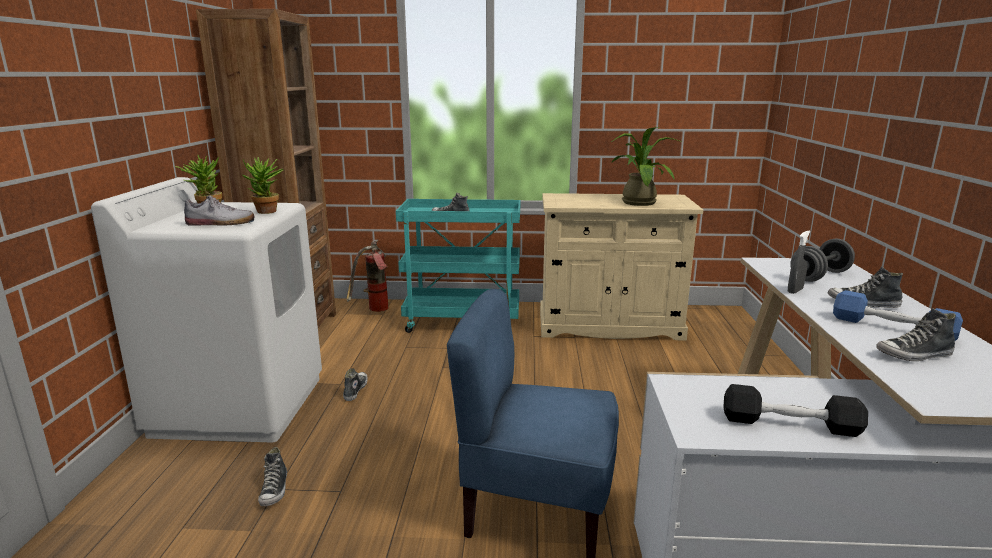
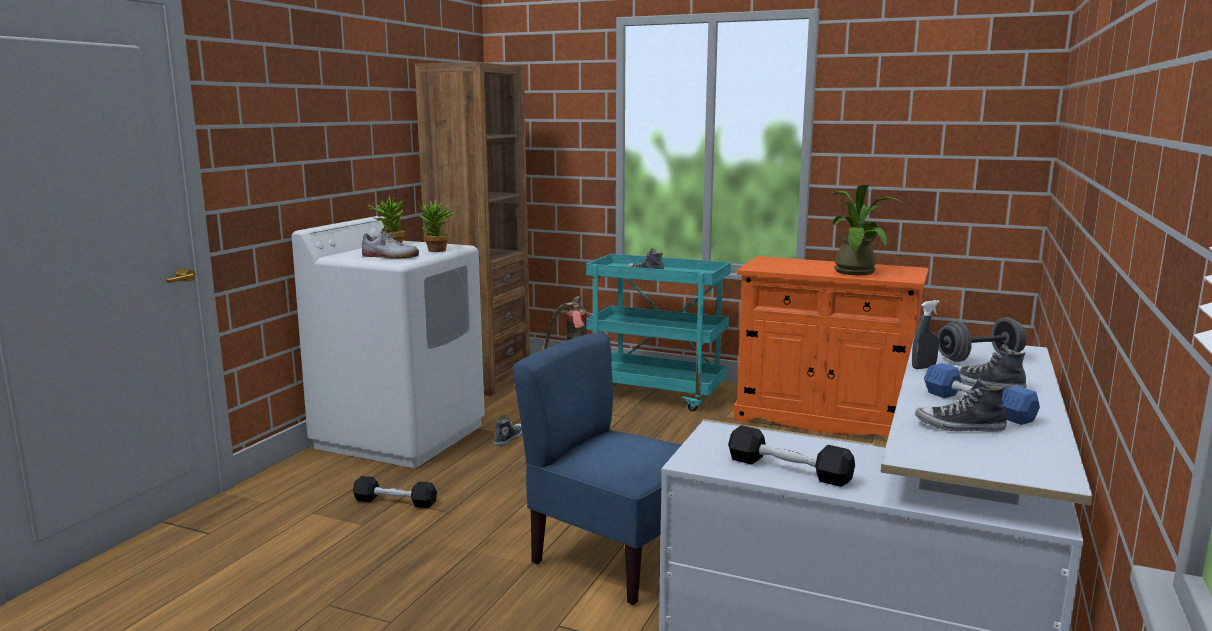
camera: 20 degrees right, 5 degrees down
shoe [258,447,287,506] -> black dumbbell [353,476,437,508]
beige cabinet [540,193,703,341] -> orange cabinet [733,256,929,439]

